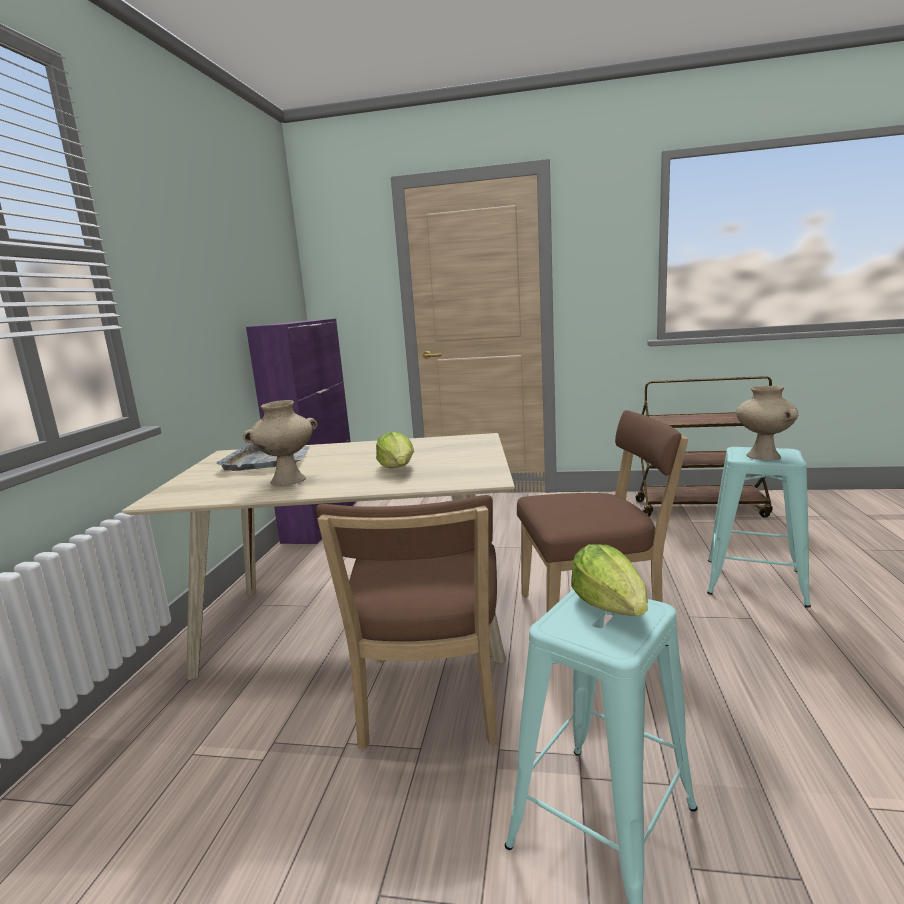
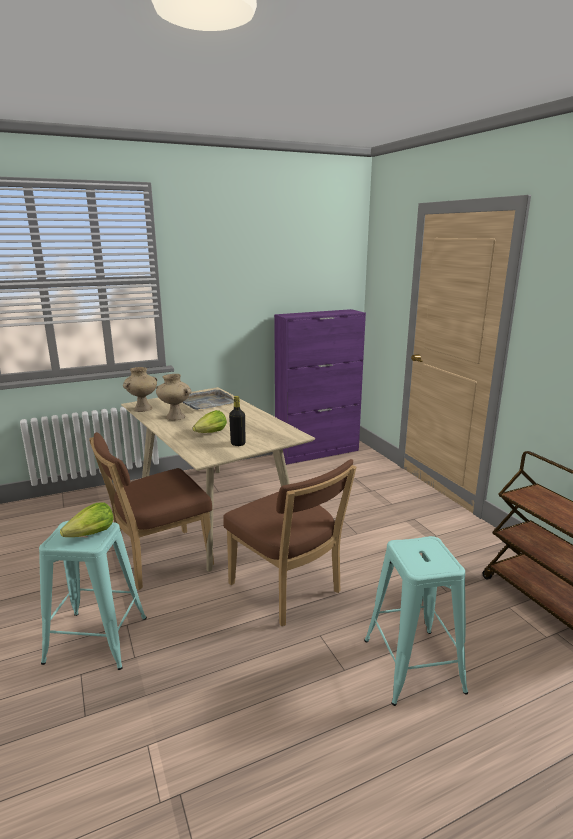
camera: 55 degrees right, 5 degrees up
beige vase [736,386,798,461] -> beige vase moved to [123,367,157,412]
none -> black bottle [229,396,245,446]

